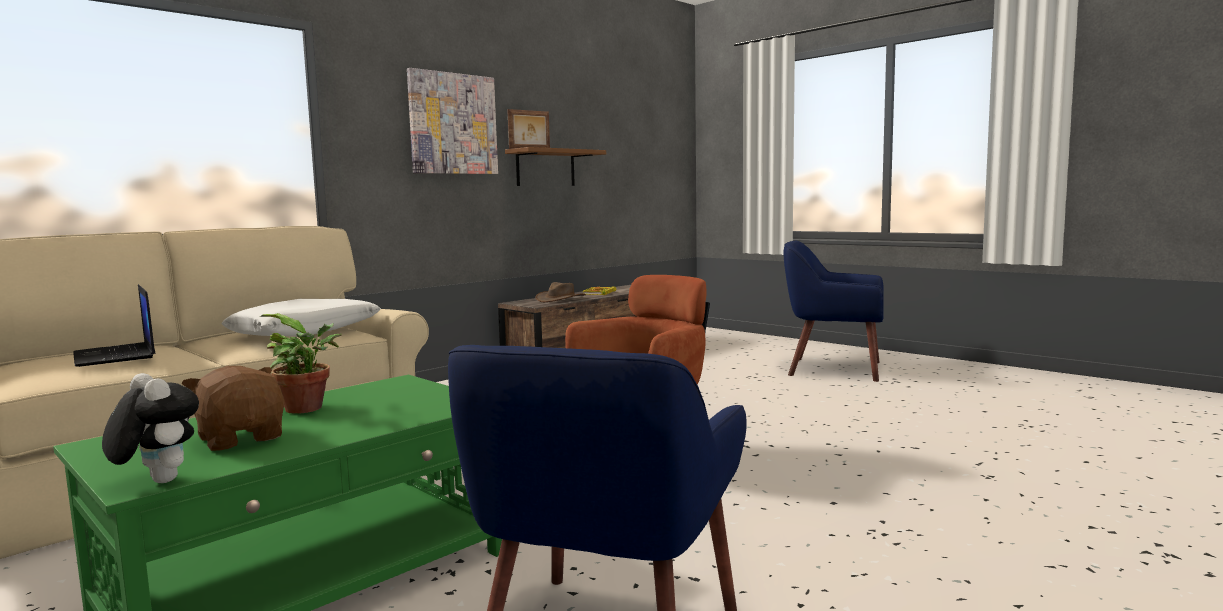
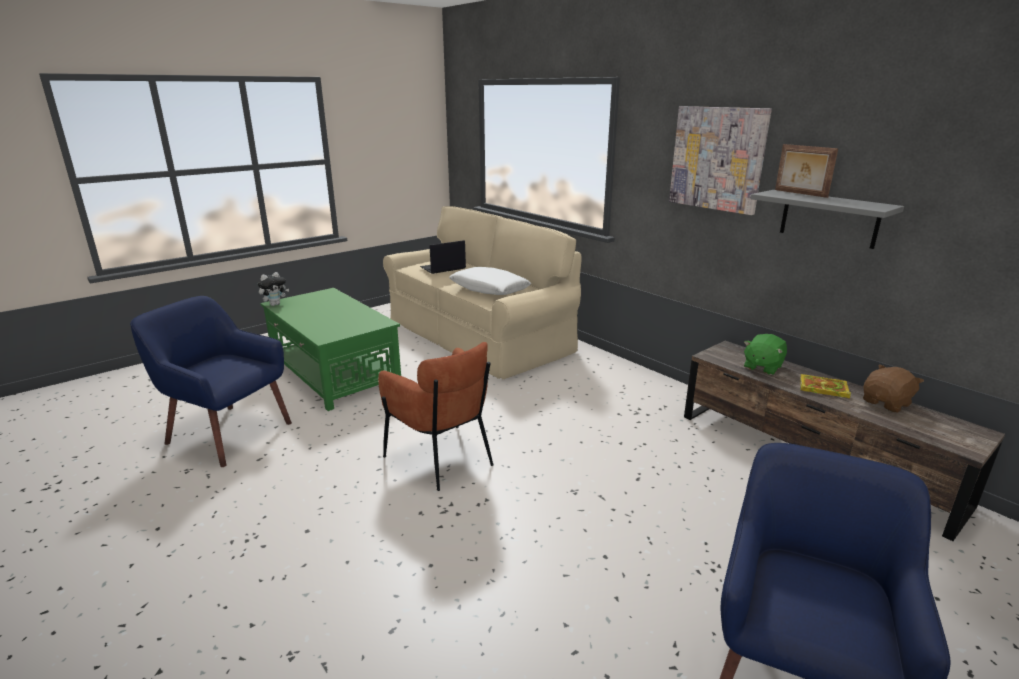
camera: 95 degrees right, 15 degrees up
brown plush toy [182,366,285,451] -> brown plush toy moved to [863,365,924,413]
potted plant [260,313,342,414] -> none
brown shelf [505,147,606,186] -> grey shelf [750,190,904,249]
brown hat [535,282,586,302] -> green plush toy [744,334,787,375]

